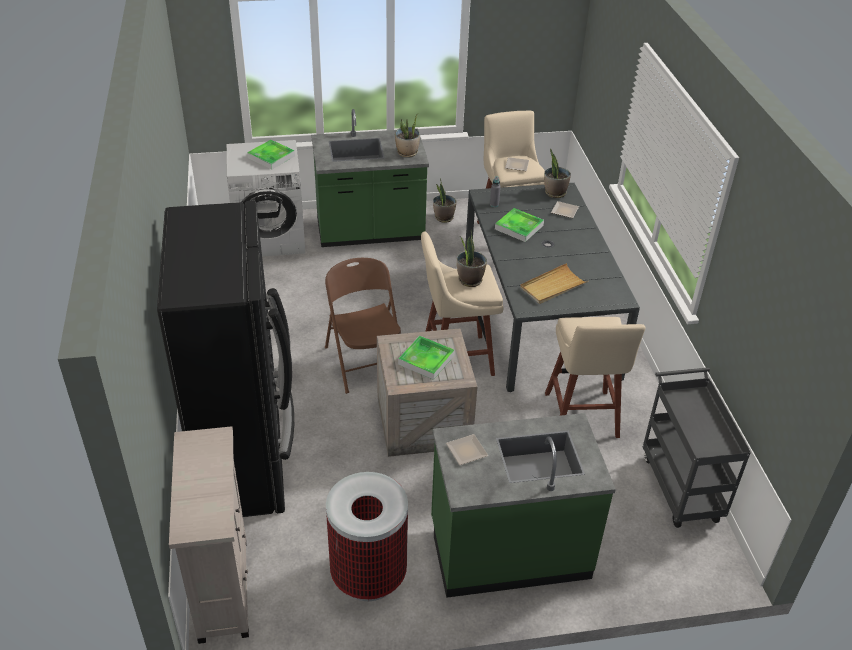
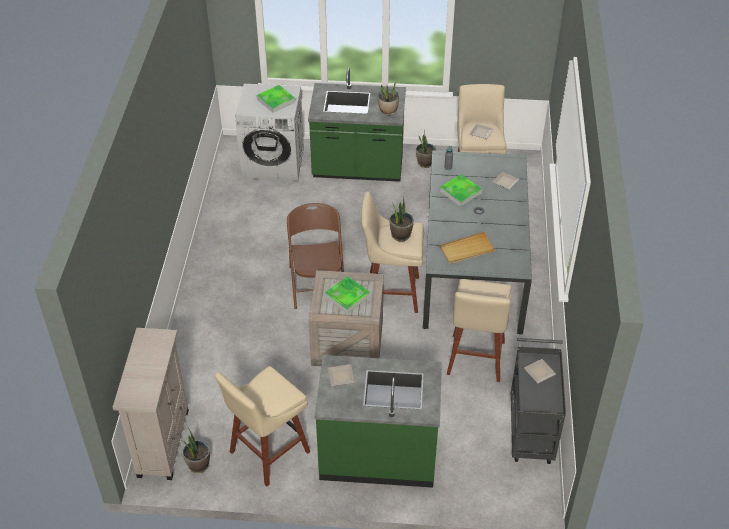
camera: 15 degrees right, 5 degrees up
black fridge [157,201,294,517] -> none
trash can [326,472,408,601] -> beige stool [215,366,310,486]
potted plant [544,148,571,198] -> potted plant moved to [183,429,210,473]
none -> plate [524,359,556,383]

